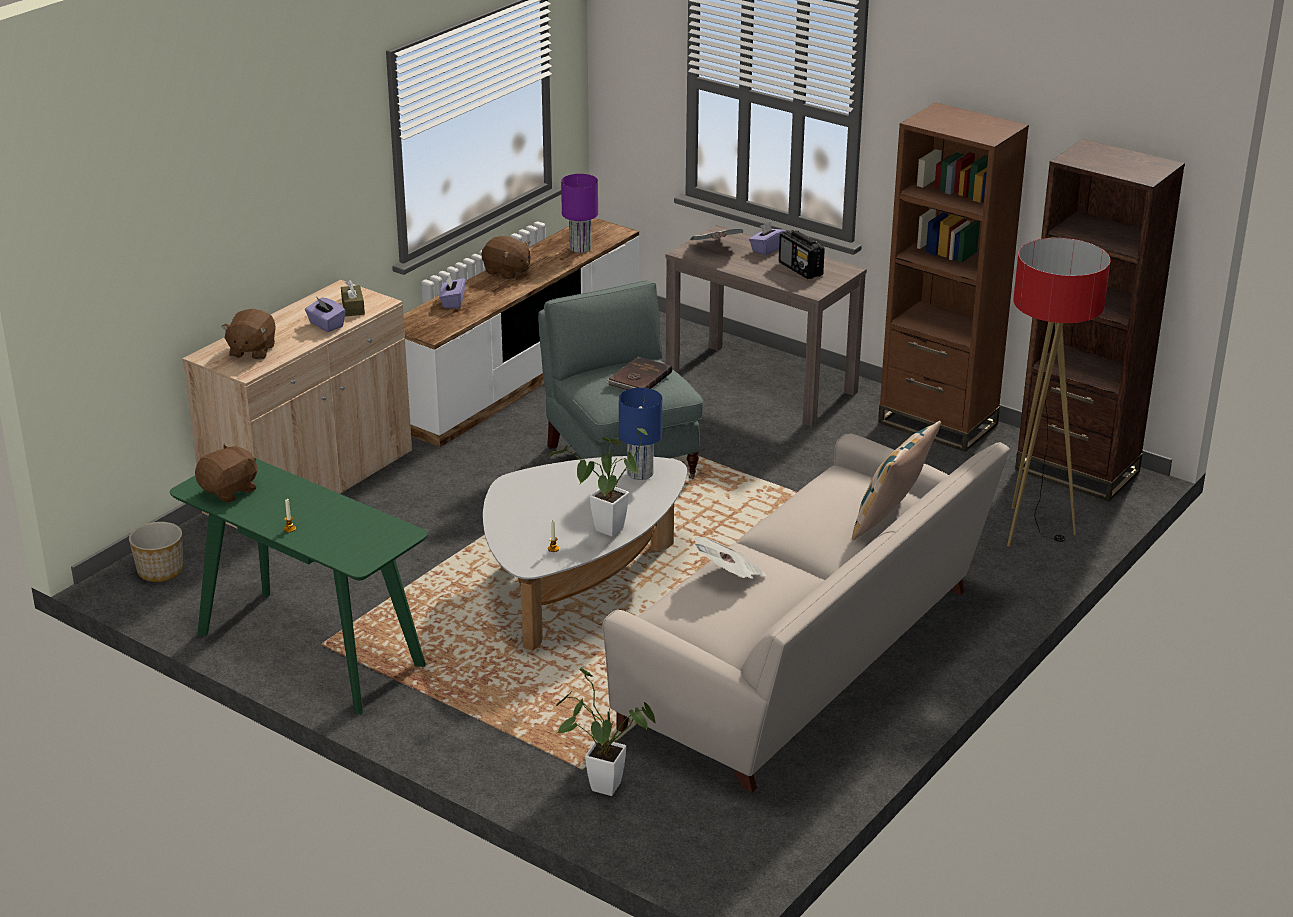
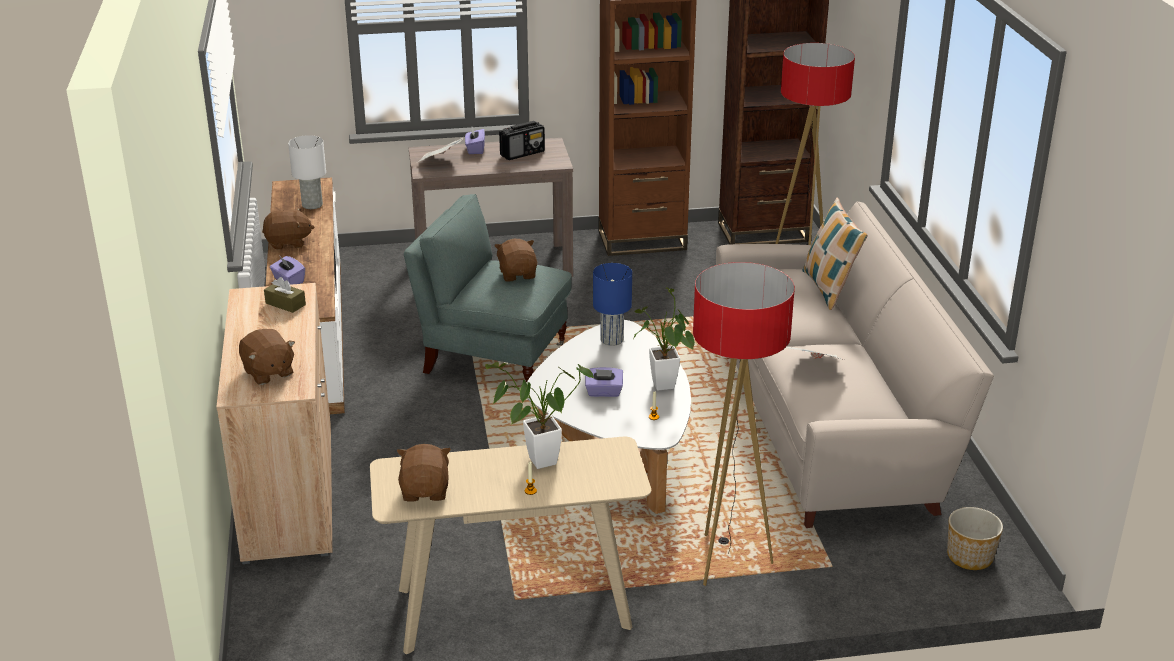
camera: 45 degrees left, 0 degrees up
planter [129,522,183,582] -> planter moved to [947,507,1003,570]
green console table [170,458,427,714] -> beige console table [370,437,651,654]
purple tissue box [305,298,345,332] -> purple tissue box moved to [585,367,623,397]
potted plant [556,667,656,796] -> potted plant moved to [485,362,594,469]
purple table lamp [561,174,598,253] -> white table lamp [288,135,326,209]
brown book [606,357,672,390] -> brown plush toy [494,239,537,282]
radio [779,230,825,279] -> radio turned 45 degrees counterclockwise [499,121,545,160]
none -> floor lamp [693,262,795,586]

